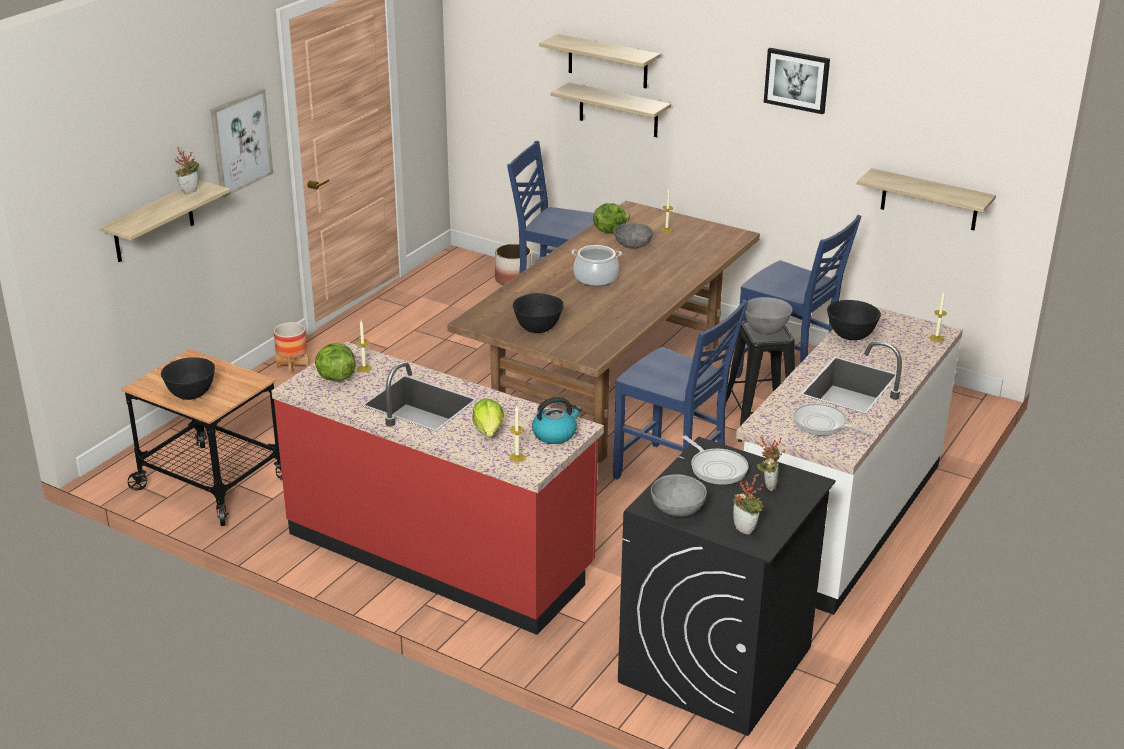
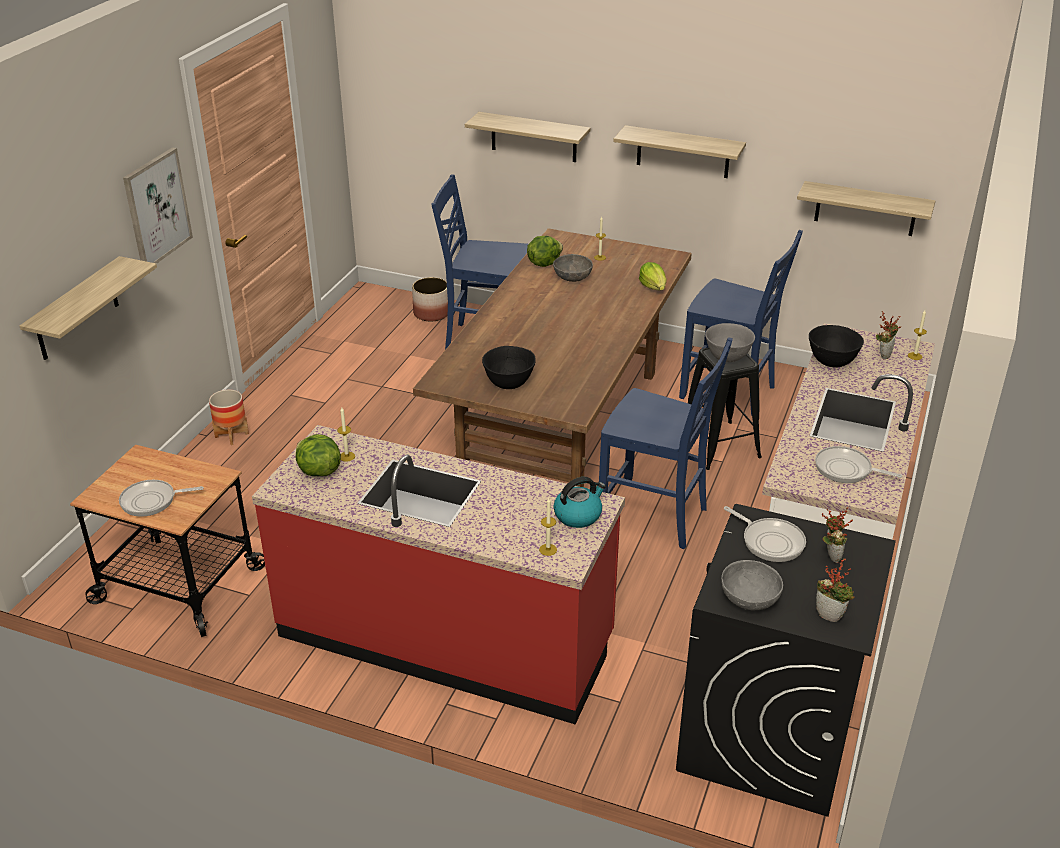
camera: 10 degrees left, 5 degrees up
black bowl [161,357,215,400] -> frying pan [119,480,204,517]
potted plant [175,147,199,194] -> potted plant moved to [876,311,901,359]
lettuce [472,398,504,437] -> lettuce moved to [639,262,667,291]
shelf [539,34,661,88] -> shelf moved to [613,125,746,178]
cooking pot [571,245,622,287] -> none
picture [764,48,830,114] -> none

